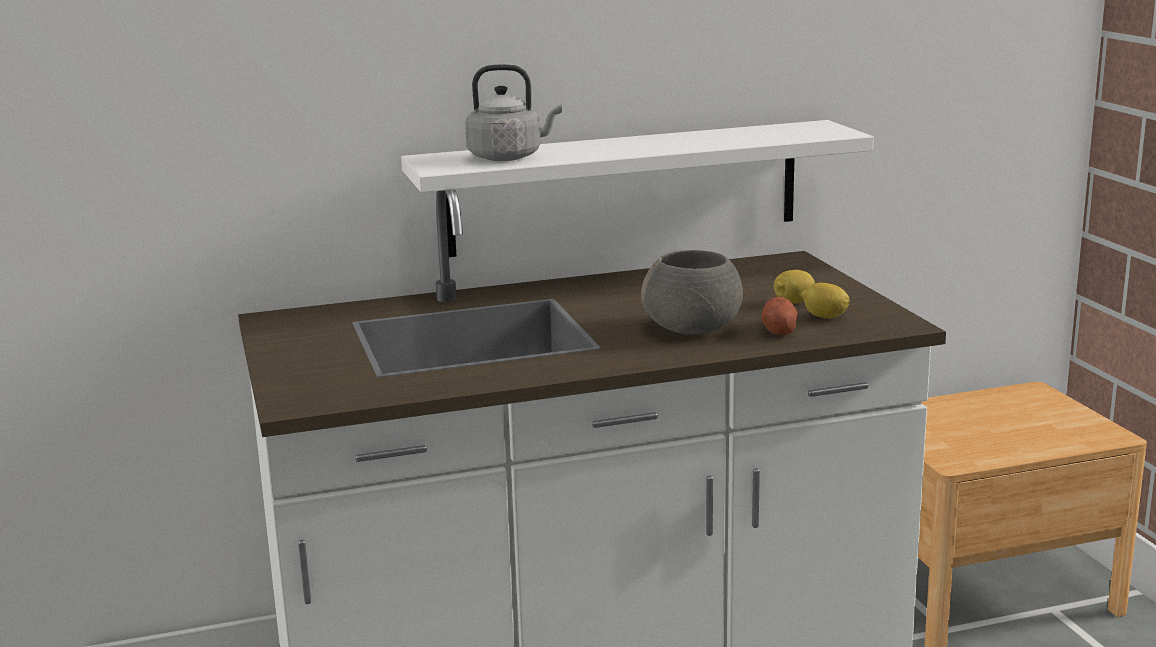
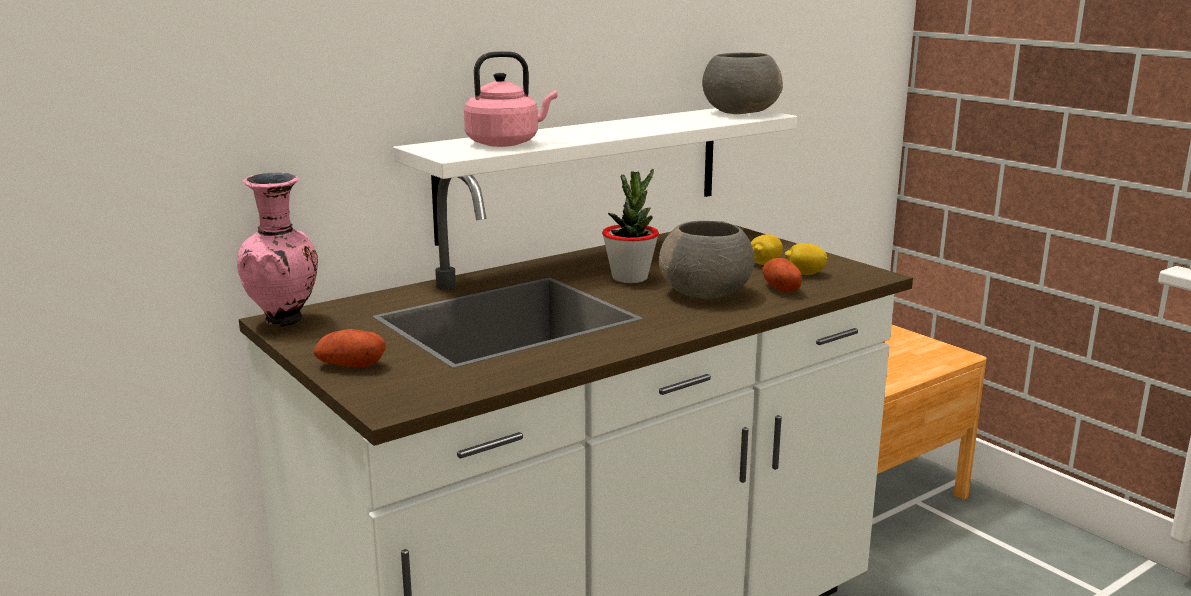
camera: 20 degrees left, 0 degrees up
grey kettle [465,64,562,161] -> pink kettle [464,51,558,147]
none -> pink vase [237,172,318,327]
none -> potato [314,329,386,367]
none -> potted plant [602,168,659,283]
none -> grey bowl [702,53,783,114]

